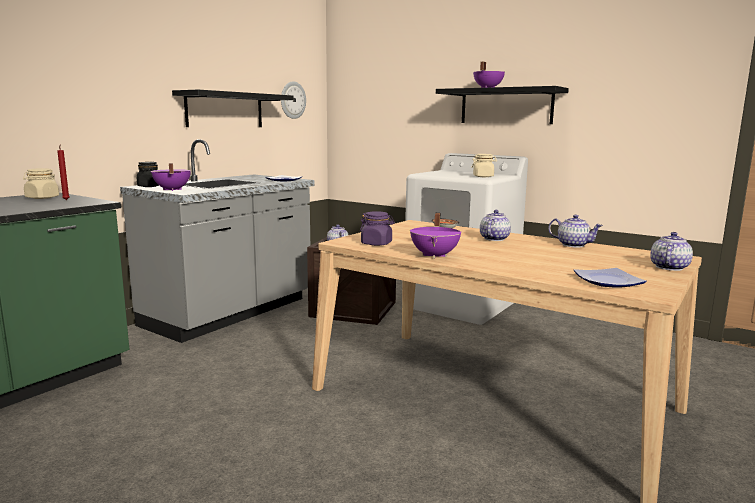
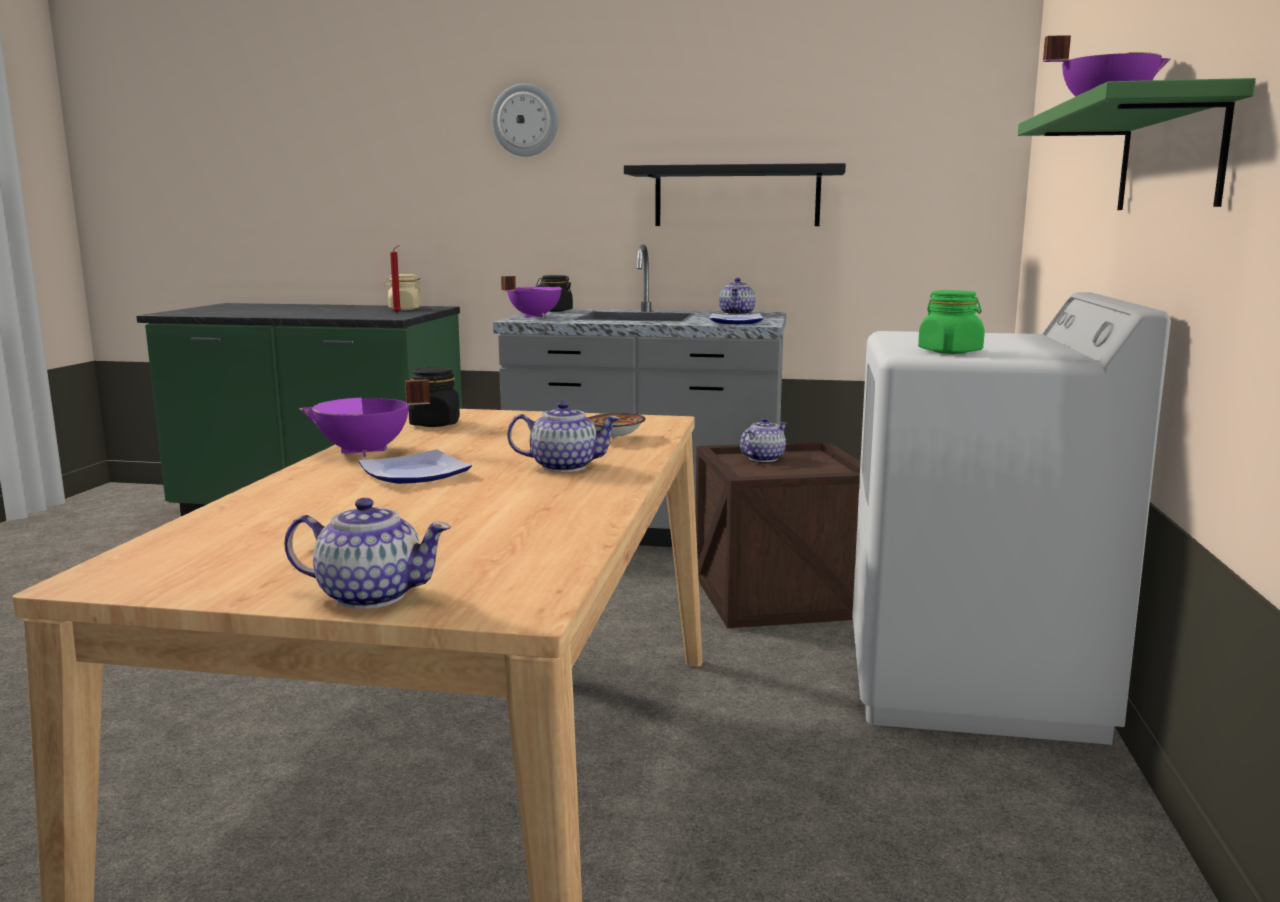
camera: 65 degrees right, 0 degrees up
wall clock [281,81,306,119] -> wall clock moved to [491,83,559,156]
purple jar [360,211,395,246] -> black jar [409,367,460,427]
black shelf [436,86,569,124] -> green shelf [1018,78,1256,210]
beige jar [471,154,497,177] -> green jar [918,290,985,354]
teapot [548,215,603,248] -> teapot moved to [719,278,756,315]
plate [573,268,647,288] -> plate moved to [359,449,472,484]

